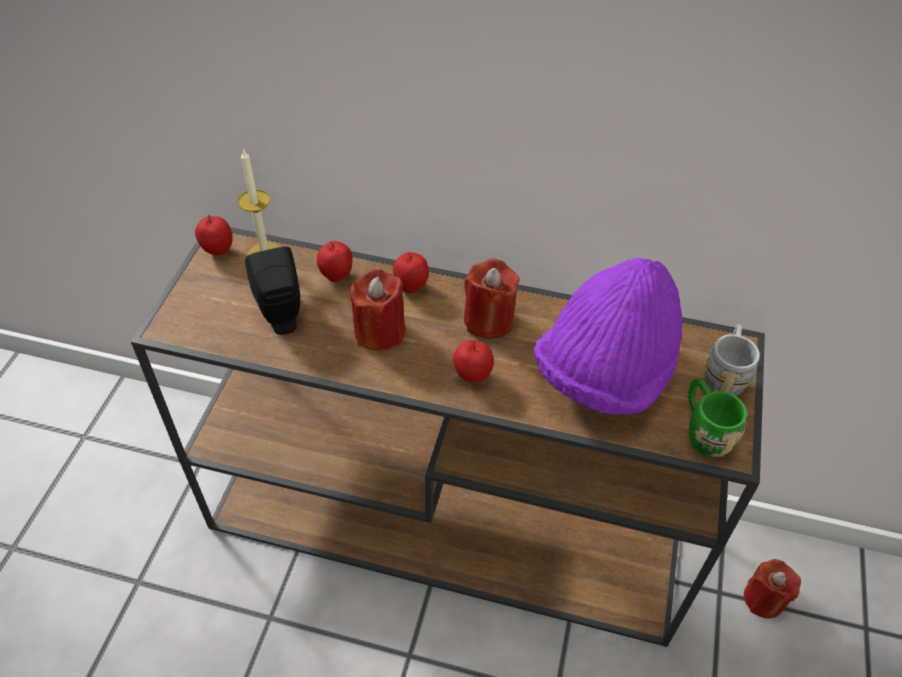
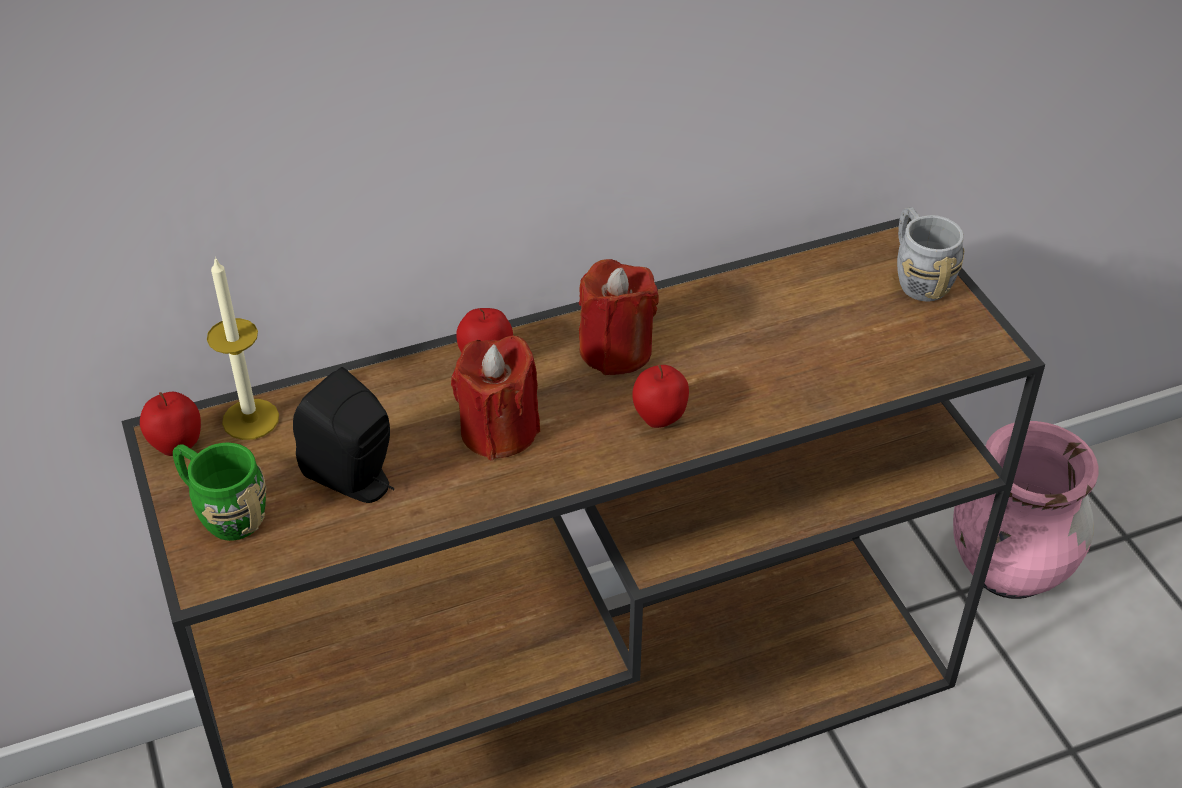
camera: 35 degrees left, 5 degrees down
apple [317,241,353,282] -> none
purple hat [534,258,682,415] -> none
green mug [688,378,747,457] -> green mug moved to [173,442,267,541]
red candle [744,559,801,619] -> pink vase [953,421,1099,599]

